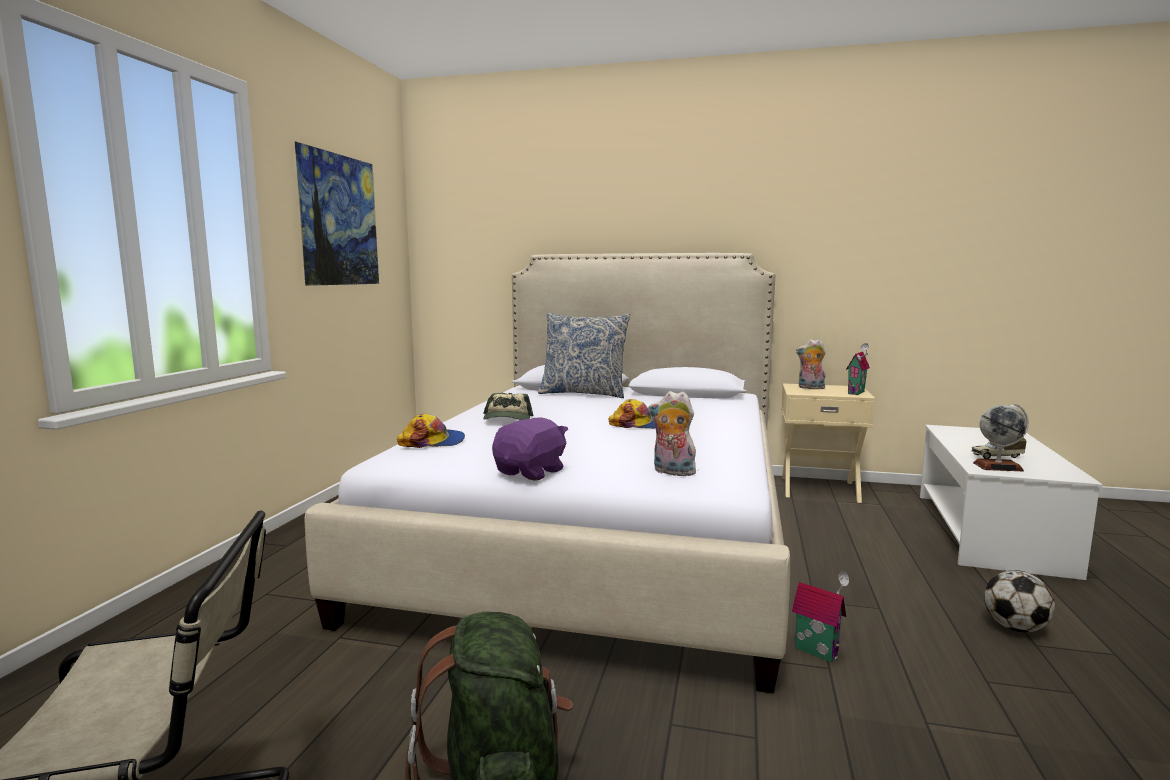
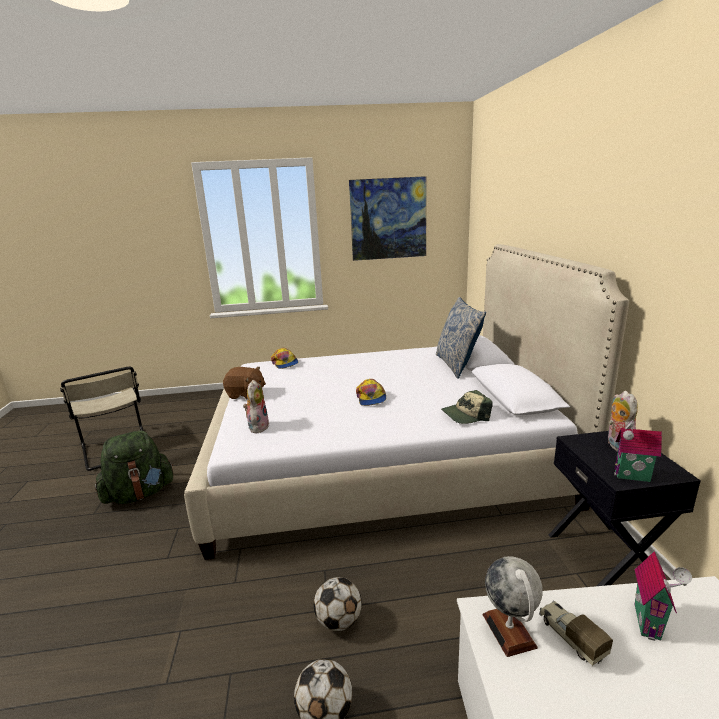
camera: 70 degrees right, 10 degrees up
cap [483,393,534,420] -> cap moved to [441,390,493,424]
purple plush toy [492,417,568,480] -> brown plush toy [223,367,266,400]
beige nightstand [781,383,875,503] -> black nightstand [549,431,701,586]
toy house [792,572,849,662] -> toy house moved to [634,551,692,641]
none -> football [314,577,362,631]

